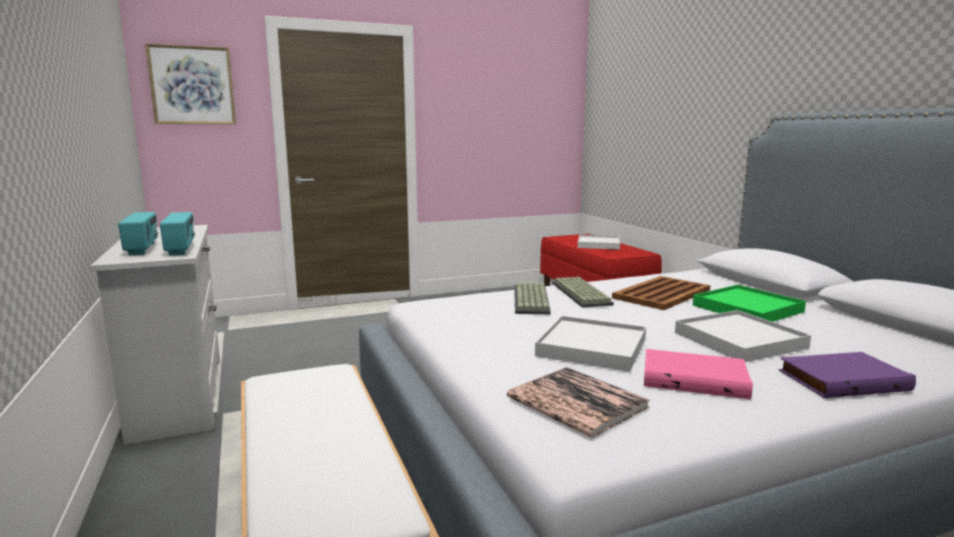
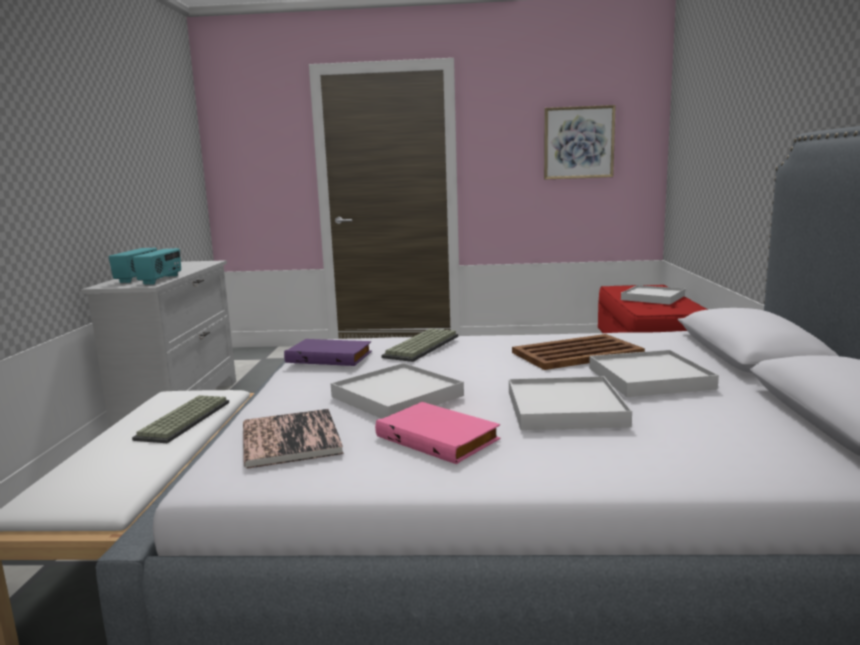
camera: 25 degrees right, 0 degrees up
picture [145,44,236,124] -> picture moved to [544,105,616,179]
keyboard [552,277,614,307] -> keyboard moved to [132,395,229,443]
green tray [693,285,806,322] -> white tray [589,350,719,397]
purple book [779,352,916,398] -> purple book moved to [284,339,372,366]

